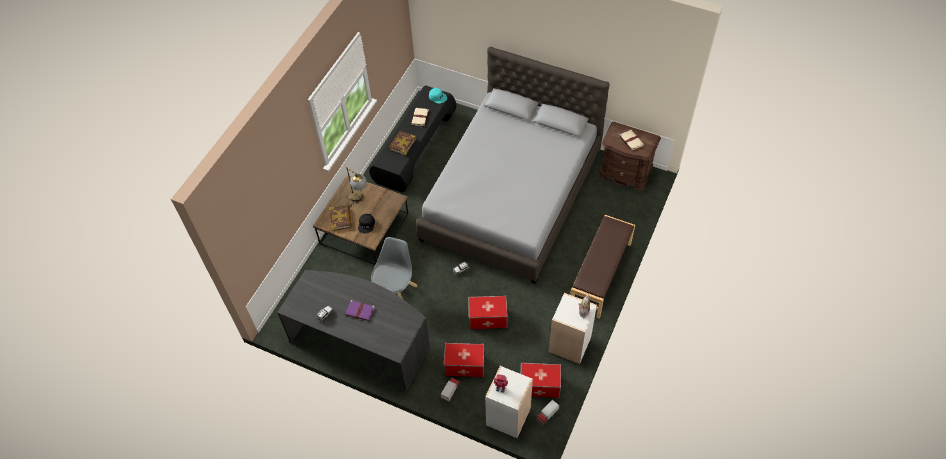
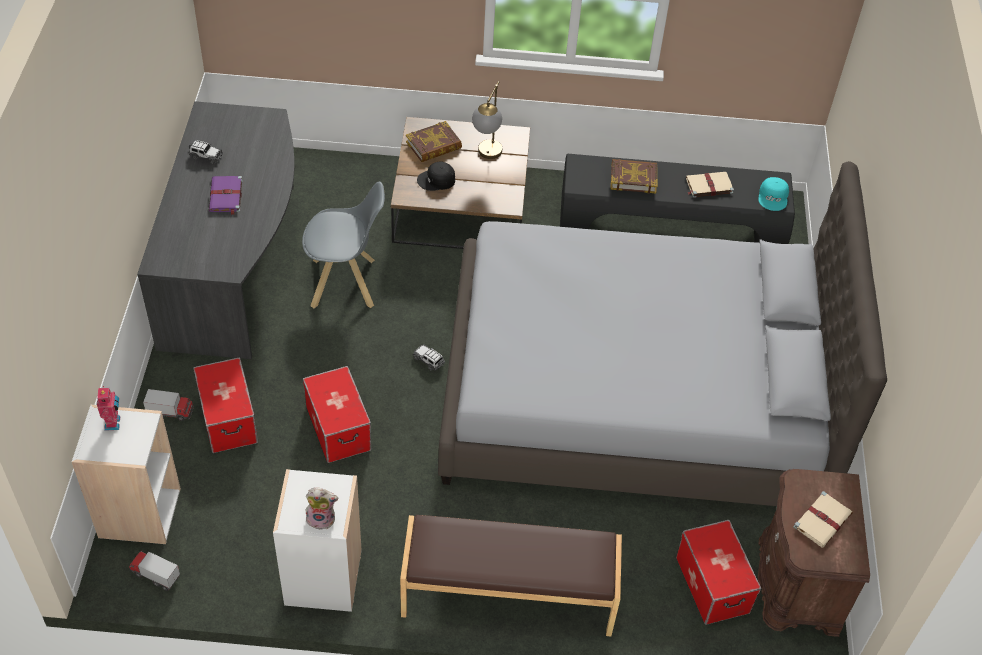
camera: 65 degrees right, 5 degrees down
storage box [520,363,562,398] -> storage box moved to [676,520,761,625]

